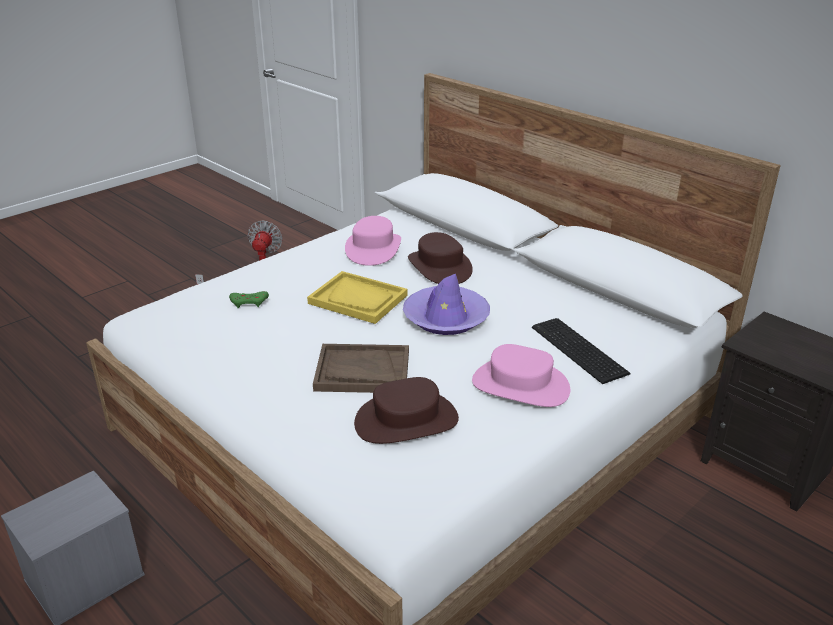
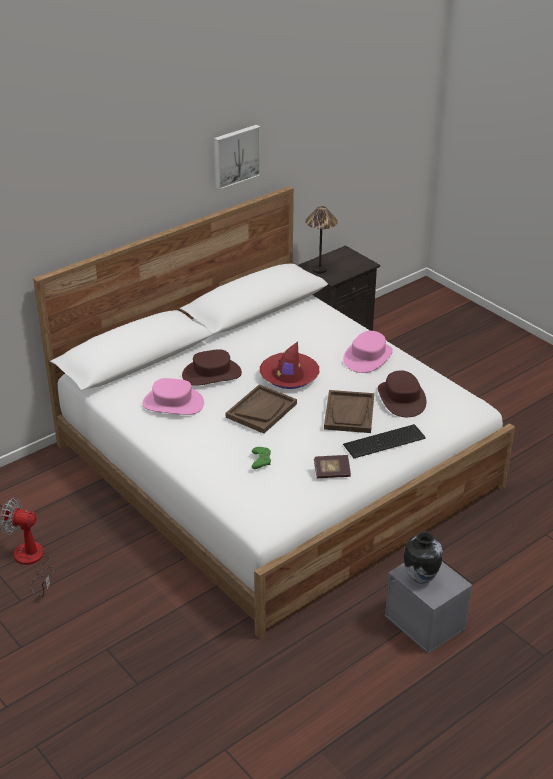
camera: 85 degrees left, 5 degrees up
yellow tray [307,271,407,324] -> brown tray [226,384,297,434]
purple hat [403,274,490,335] -> red hat [260,342,319,389]
keyboard [532,318,631,384] -> keyboard moved to [343,424,426,458]
none -> picture [214,125,261,190]
none -> table lamp [305,206,338,274]
none -> book [314,455,351,478]
none -> vase [404,532,443,584]

